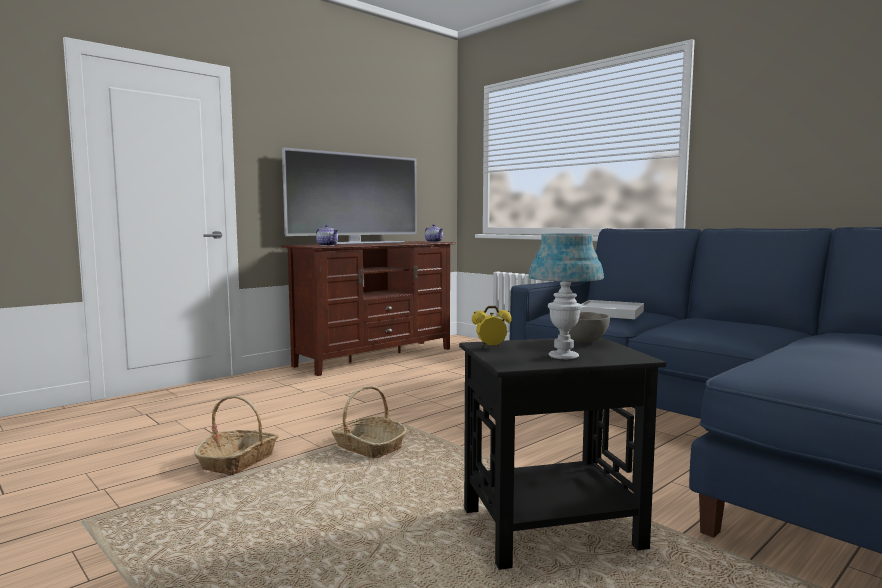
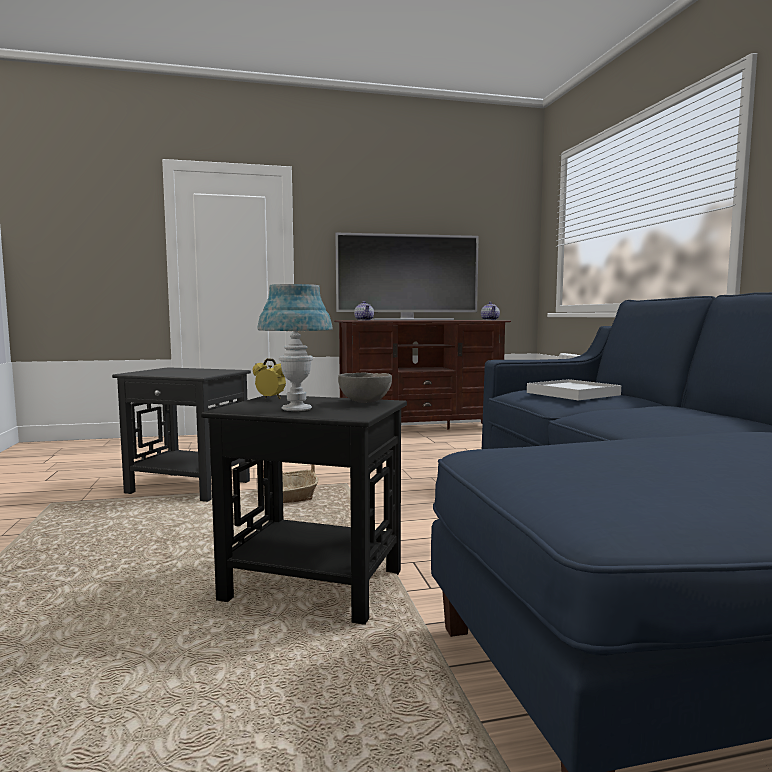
camera: 30 degrees right, 0 degrees up
basket [194,396,279,475] -> black side table [112,367,251,502]

